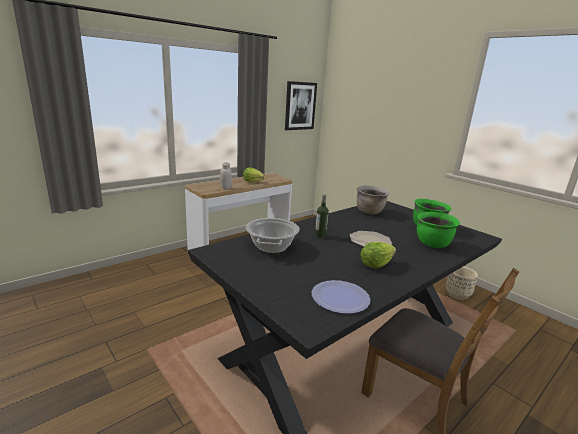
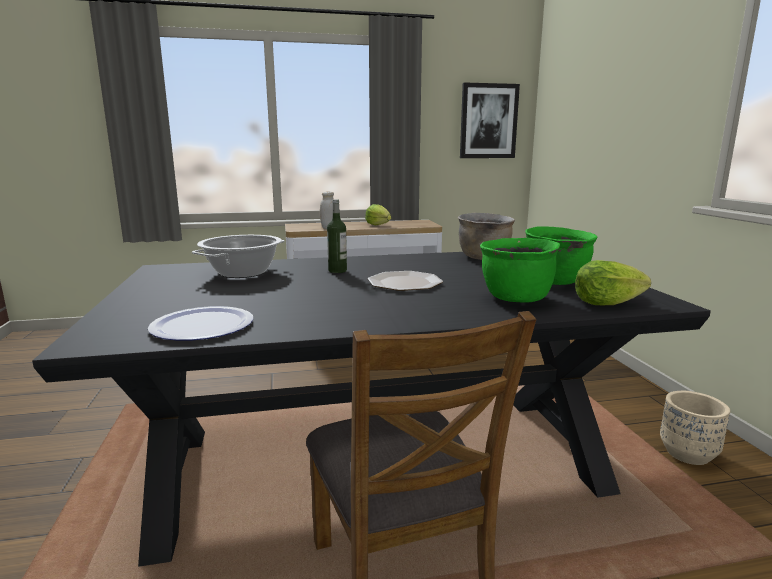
camera: 30 degrees right, 5 degrees down
lettuce [361,242,396,268] -> lettuce moved to [575,260,651,305]

